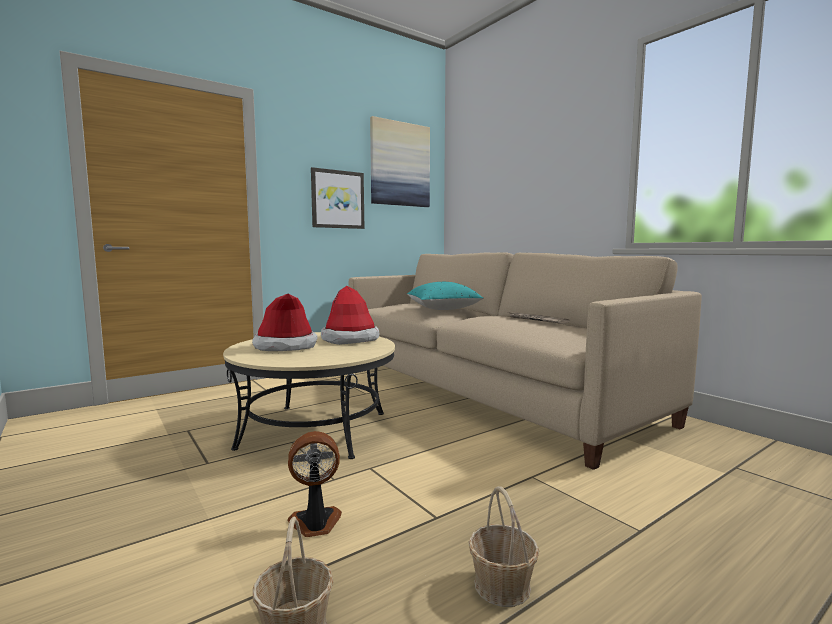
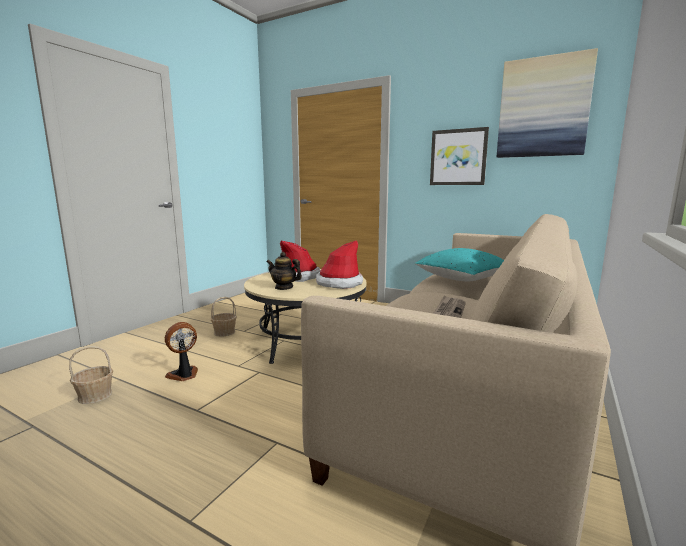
camera: 65 degrees right, 5 degrees up
fan [288,431,342,537] -> fan turned 90 degrees counterclockwise [165,322,198,381]
basket [468,486,539,607] -> basket moved to [210,297,237,336]
none -> teapot [266,252,302,290]

